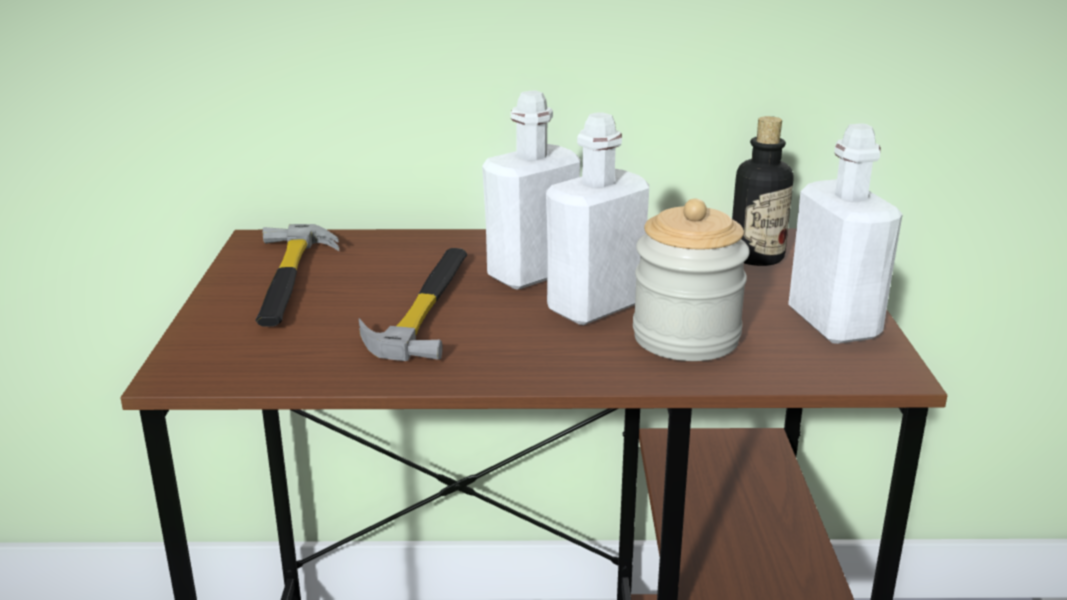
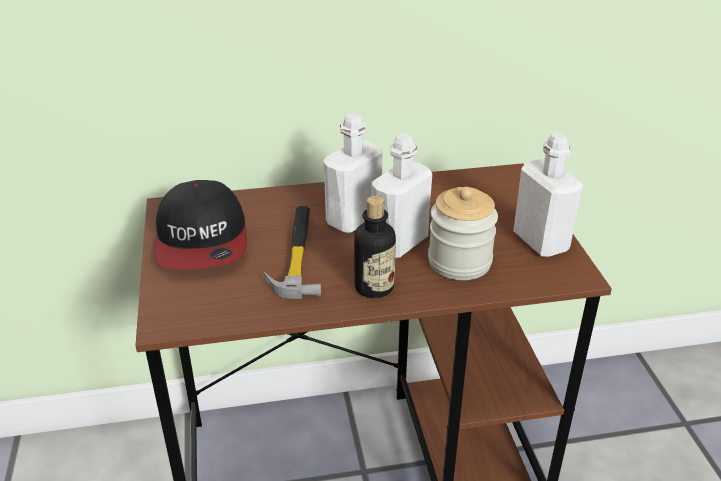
camera: 10 degrees left, 10 degrees up
hammer [255,224,339,327] -> cap [155,180,247,269]
bottle [732,116,793,266] -> bottle moved to [354,196,396,298]

